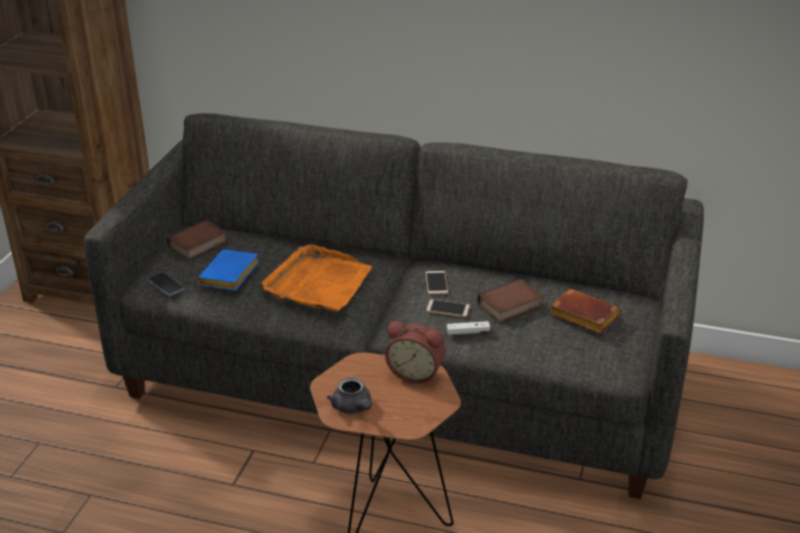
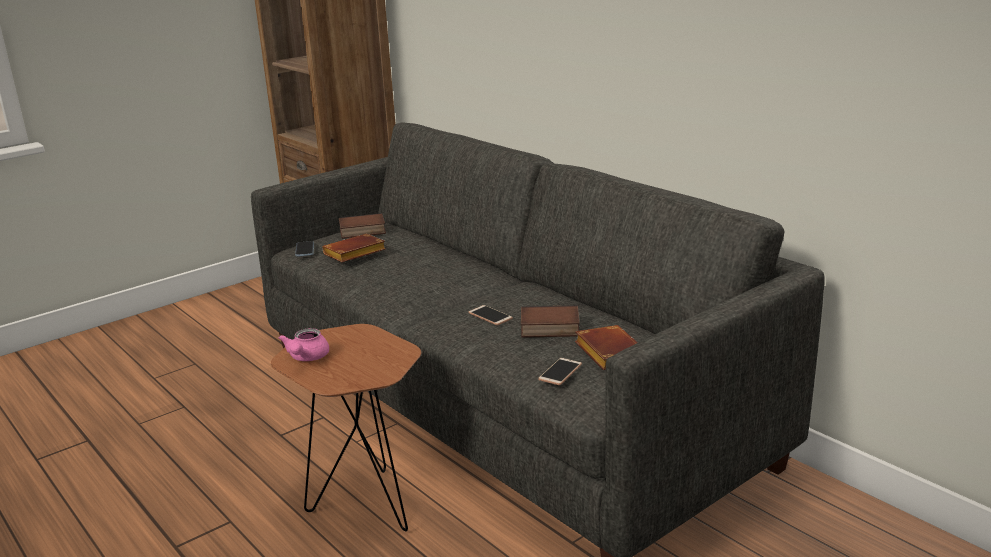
camera: 35 degrees right, 10 degrees down
blue book [197,249,259,291] -> brown book [322,234,386,262]
orange tray [261,244,372,312] -> none
grey teapot [327,377,372,414] -> pink teapot [278,328,329,361]
alarm clock [385,321,445,383] -> none
phone [425,271,448,294] -> phone moved to [538,358,582,385]
white game controller [447,321,490,335] -> none

